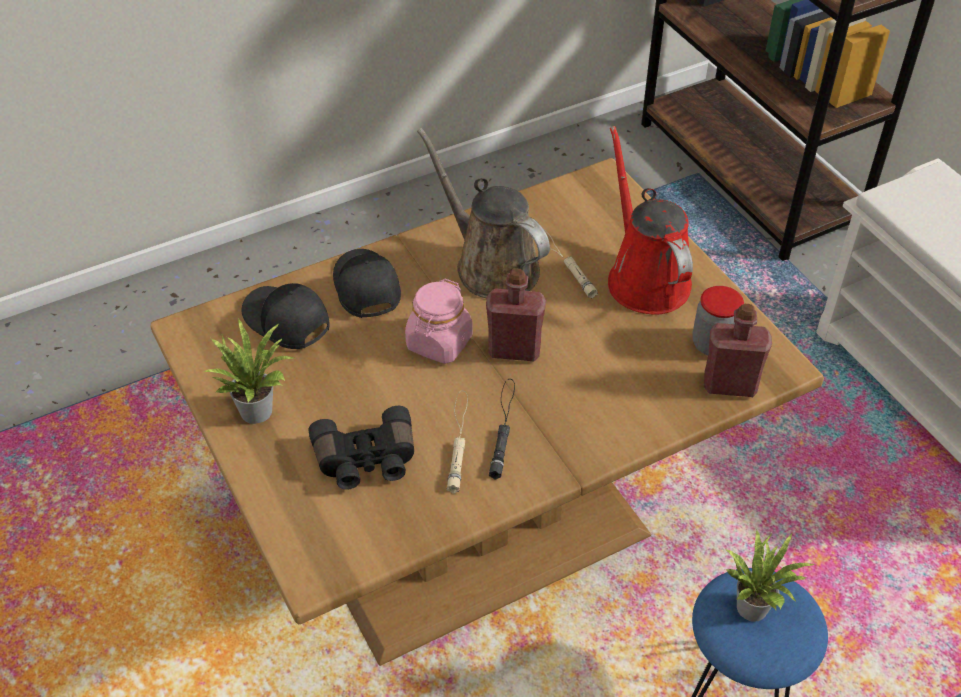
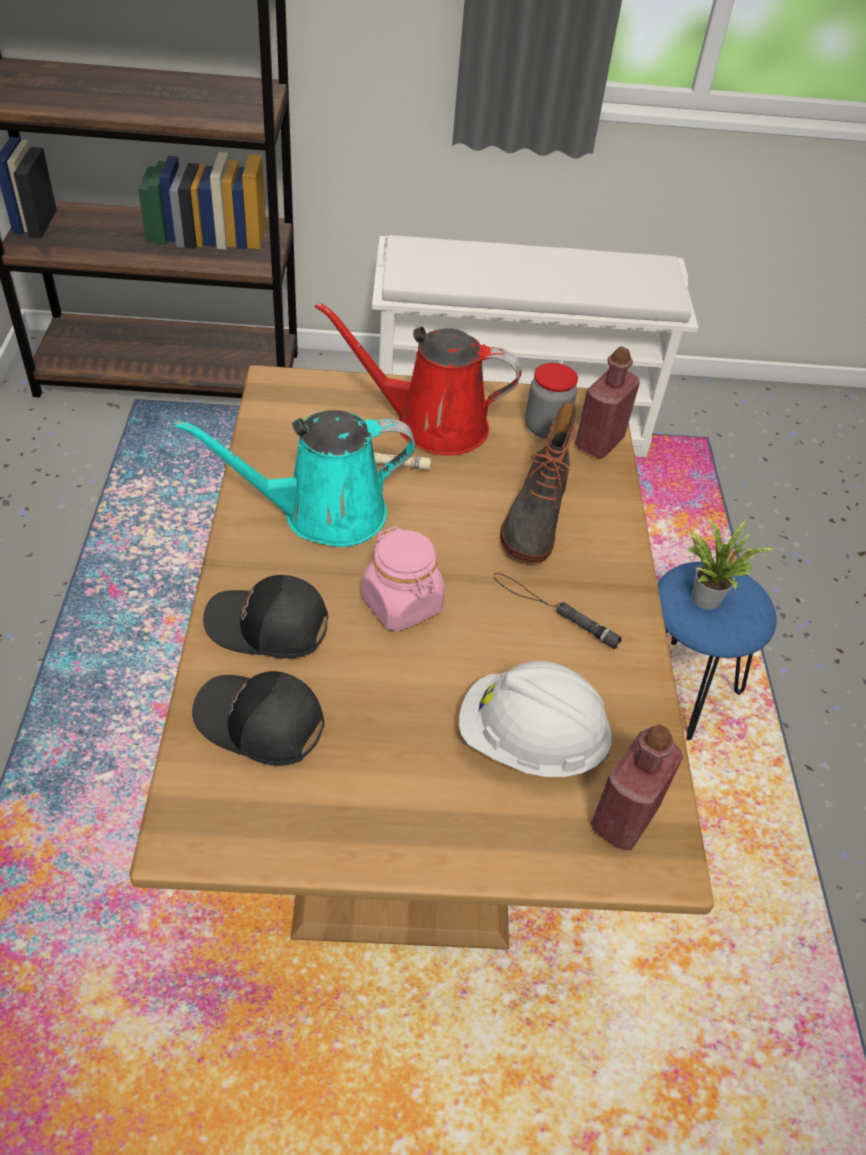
camera: 65 degrees left, 0 degrees up
potted plant [204,319,294,424] -> none
black cap [242,283,330,349] -> black cap turned 45 degrees clockwise [192,671,325,766]
black binoculars [309,406,414,490] -> white hard hat [459,661,612,777]
brown watering can [417,128,550,298] -> turquoise watering can [174,410,415,547]
beige flashlight [447,390,468,494] -> none
red bottle [486,268,546,362] -> red bottle moved to [591,724,683,850]
none -> boot [500,402,576,563]

